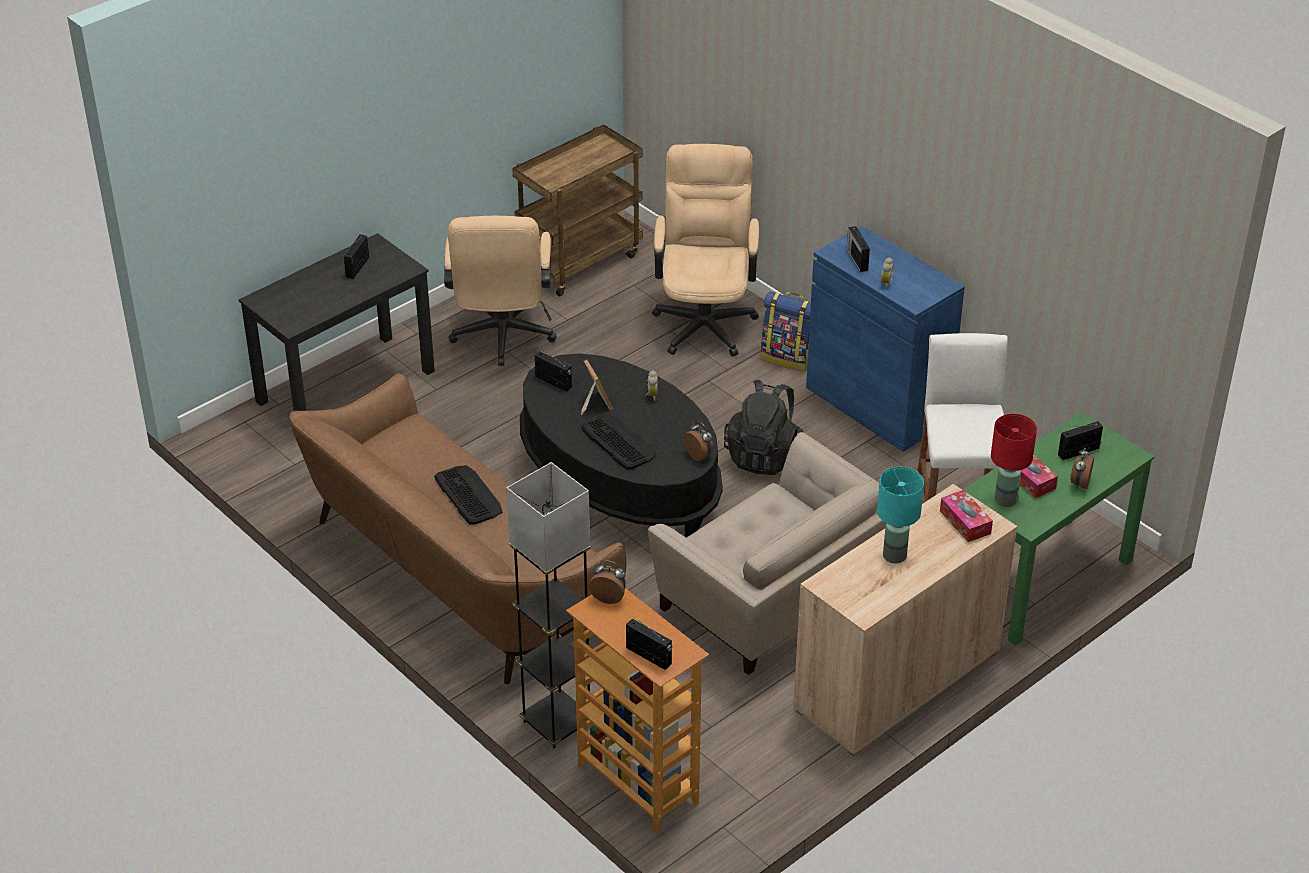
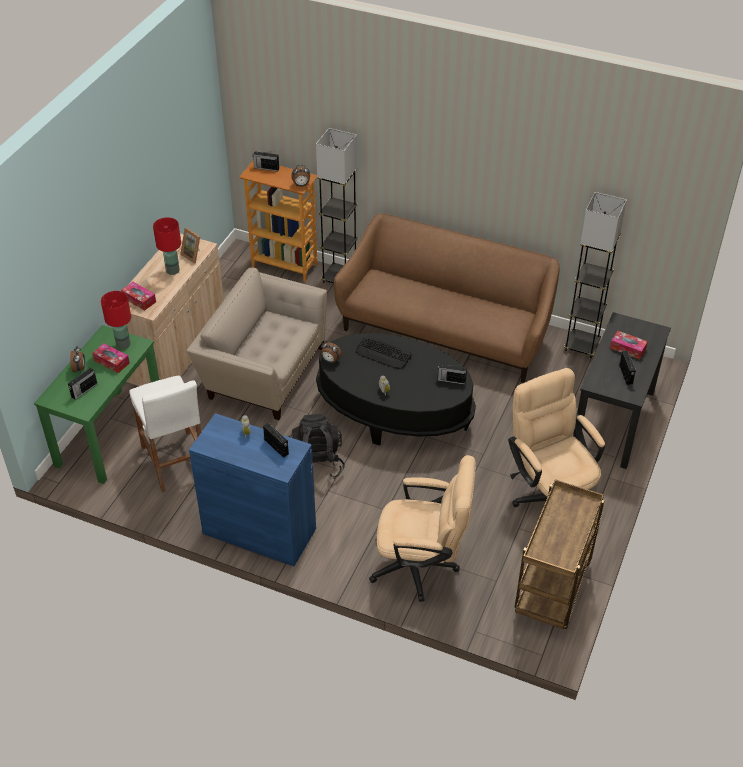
camera: 155 degrees right, 5 degrees up
keyboard [434,465,503,525] -> none
picture frame [581,360,613,415] -> picture frame moved to [180,228,200,264]
beige office chair [652,144,759,357] -> beige office chair turned 60 degrees counterclockwise [369,455,476,602]
backpack [761,291,811,372] -> none
turquoise table lamp [877,467,924,563] -> red table lamp [153,217,181,275]
none -> grey floor lamp [564,192,627,358]
none -> tissue box [610,331,648,359]

